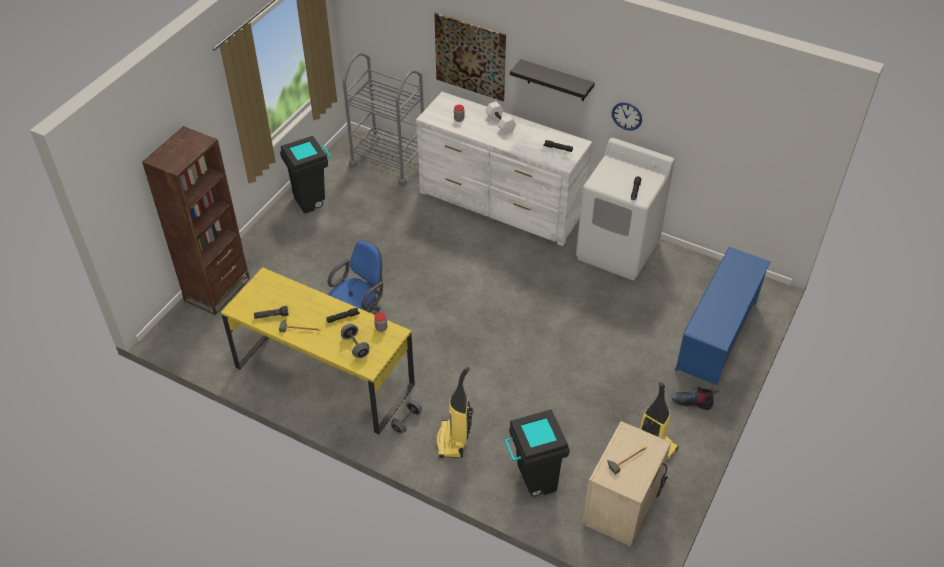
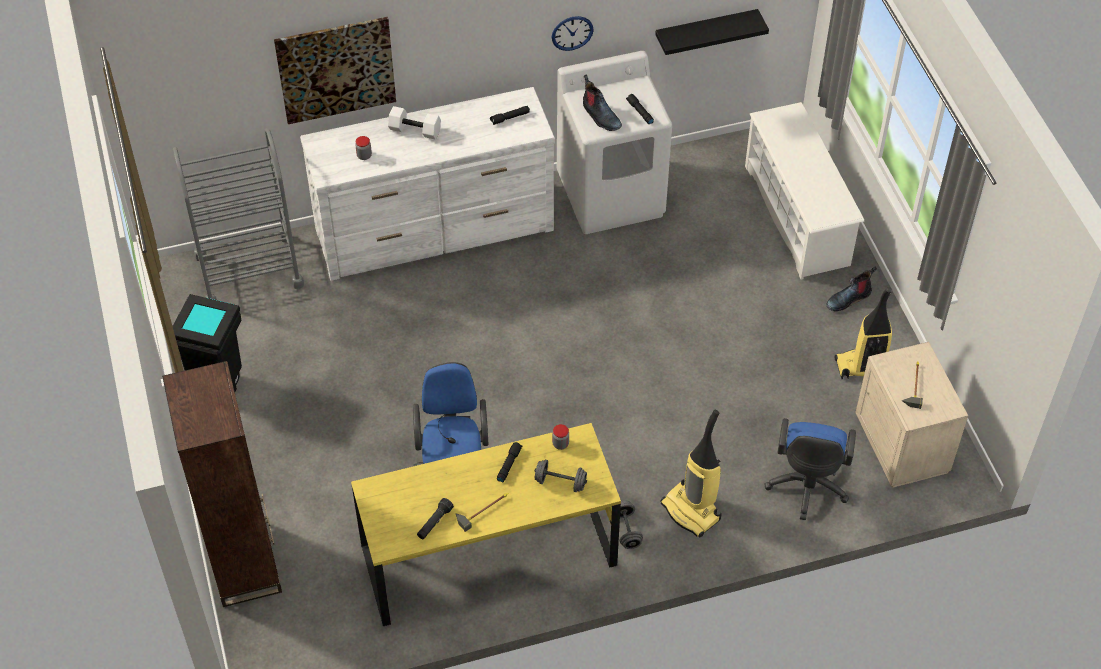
camera: 45 degrees left, 5 degrees up
black trash can [504,410,570,497] -> blue office chair [764,418,856,520]
black shelf [510,59,595,101] -> black shelf moved to [655,9,769,55]
blue shoe rack [675,247,771,385] -> white shoe rack [745,102,864,280]
none -> boot [583,74,622,131]

